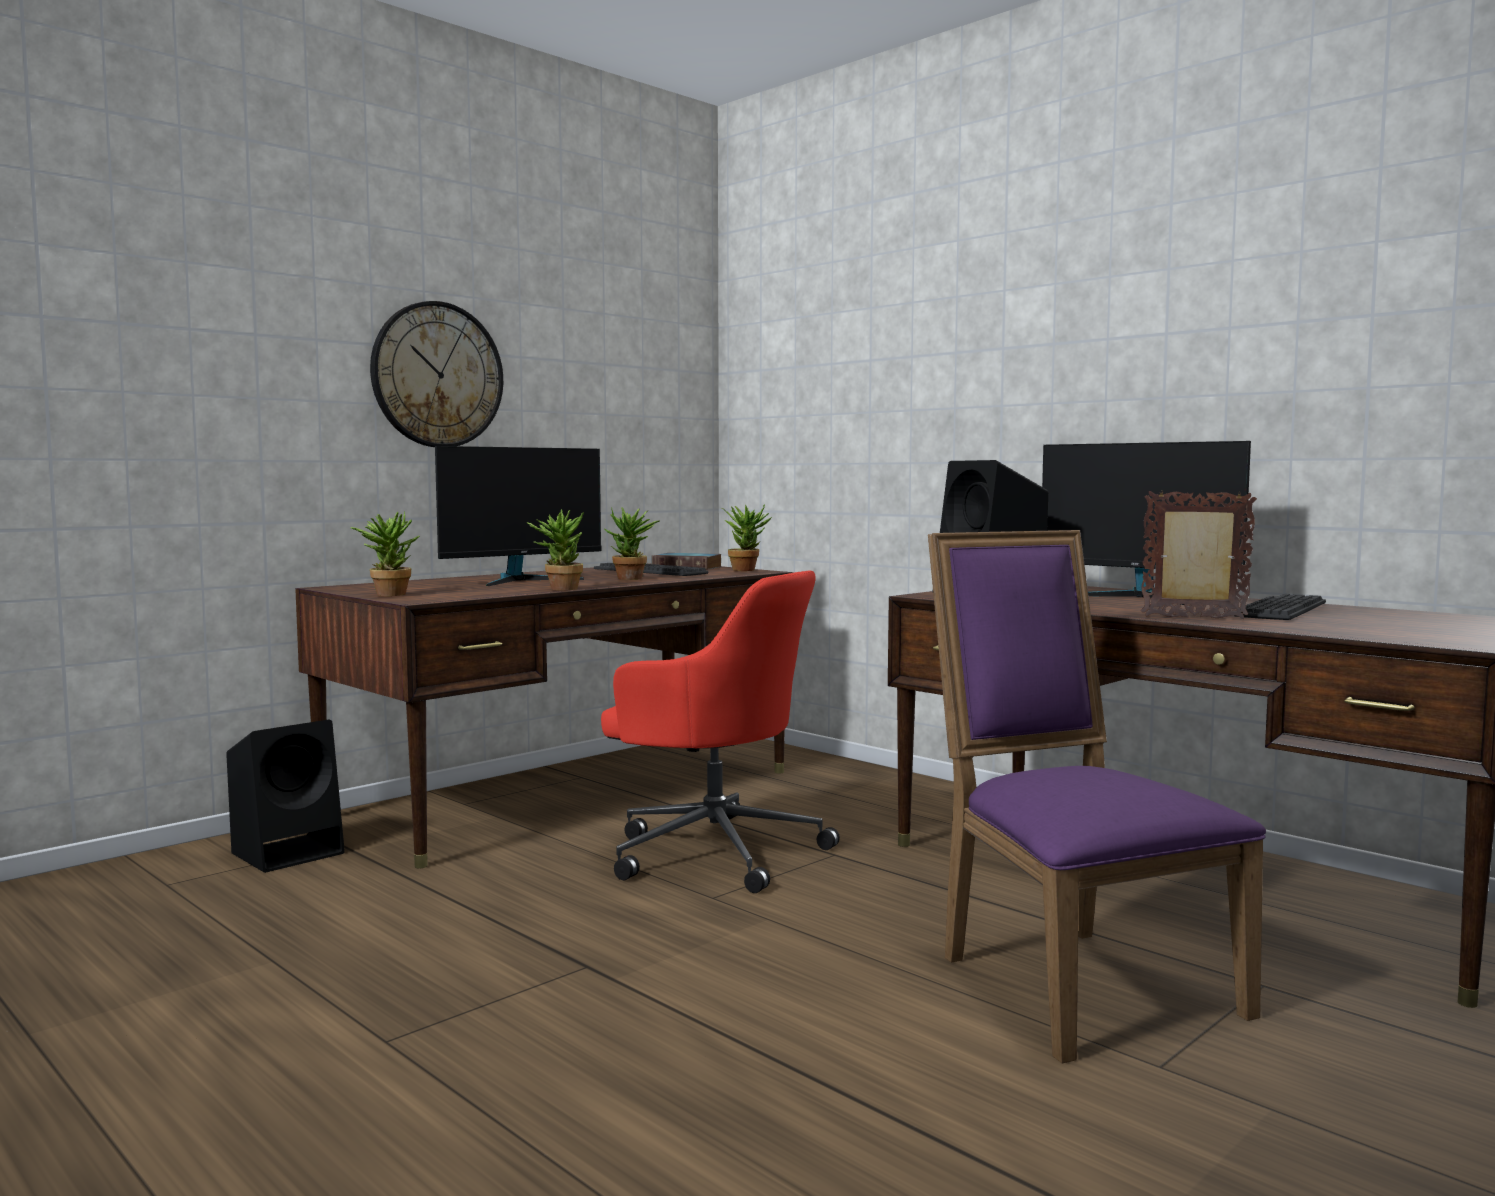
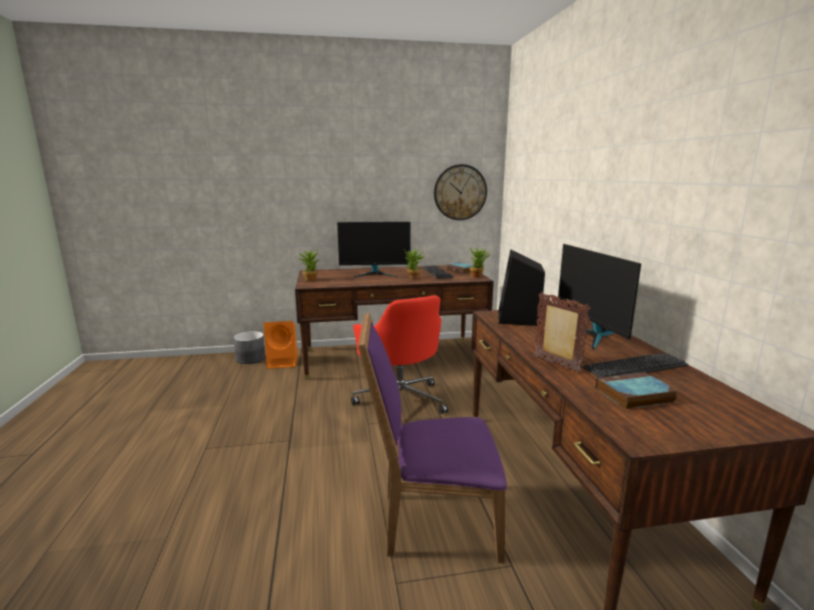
camera: 35 degrees right, 10 degrees up
black speaker [226,720,345,873] -> orange speaker [264,321,297,369]
wall clock [370,301,503,447] -> wall clock moved to [434,164,487,220]
potted plant [527,509,584,590] -> none
purple chair [928,530,1266,1063] -> purple chair turned 105 degrees counterclockwise [358,312,507,563]
none -> grey planter [233,331,265,364]
none -> book [596,372,678,409]

